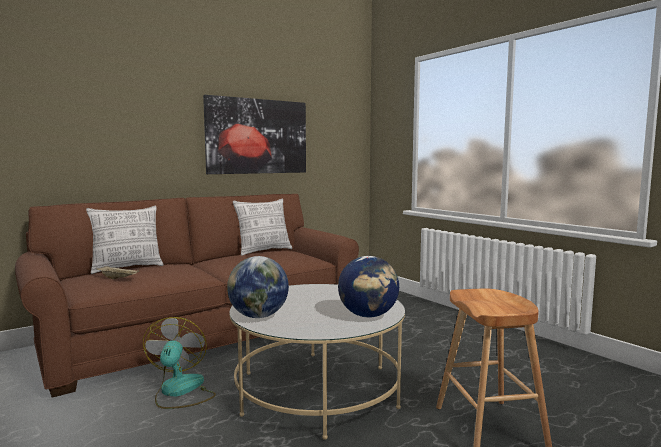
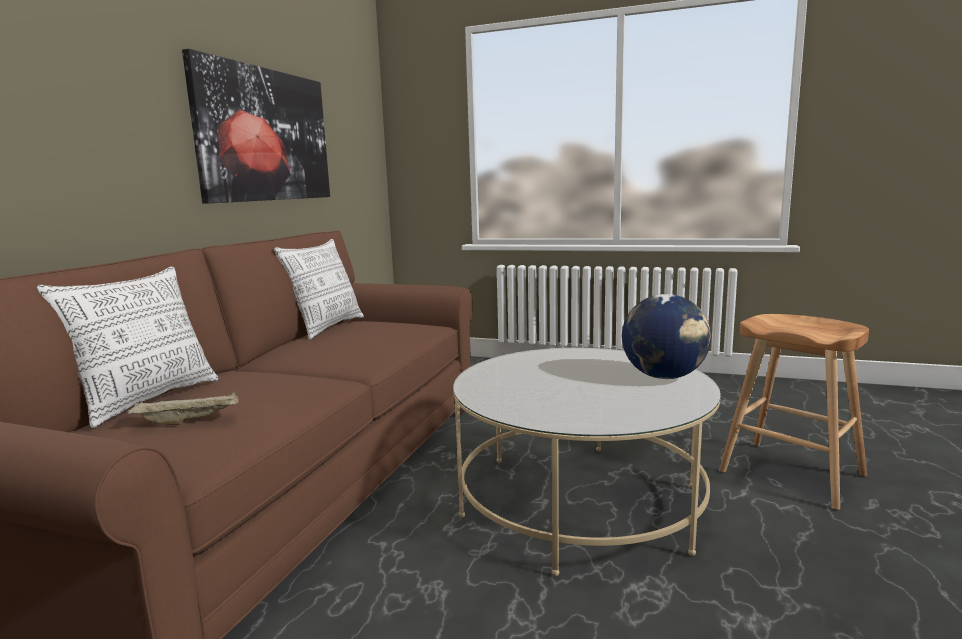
camera: 35 degrees left, 5 degrees up
fan [143,317,216,409] -> none
globe [227,256,289,318] -> none

